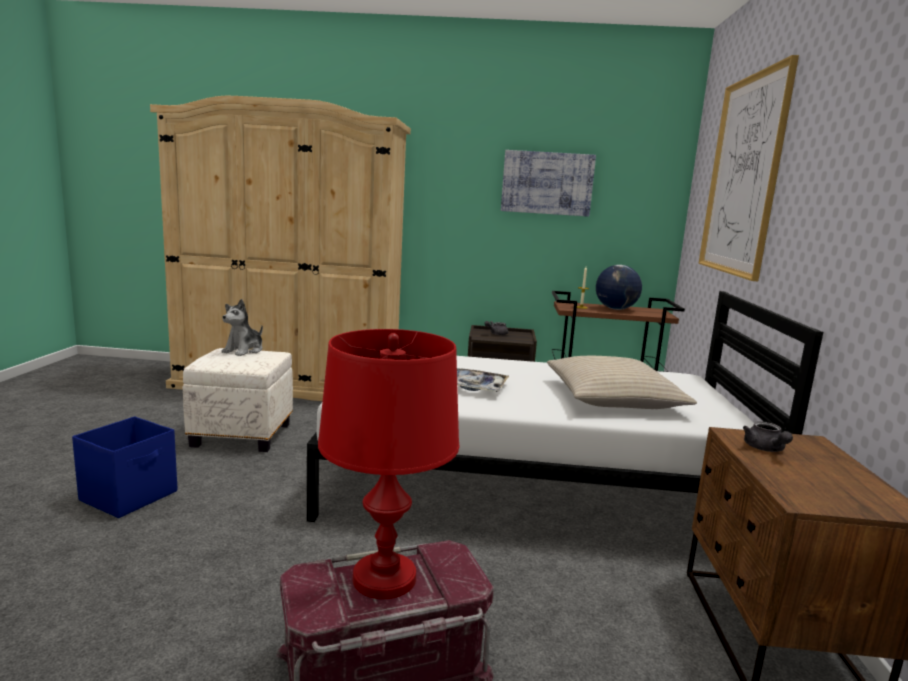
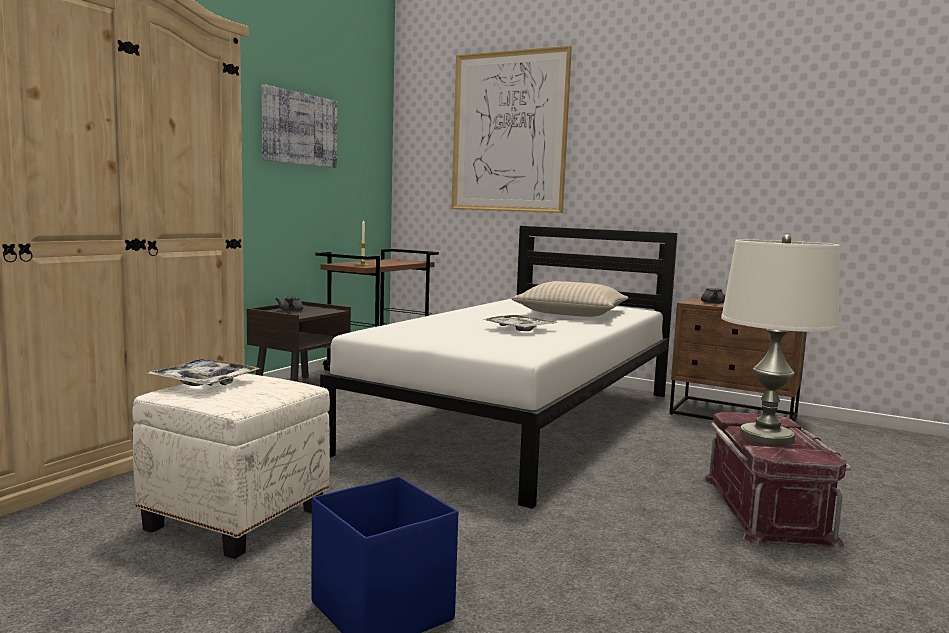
camera: 65 degrees left, 5 degrees down
plush toy [222,299,263,356] -> tray [146,359,261,386]
red table lamp [318,329,459,599] -> white table lamp [721,235,840,446]
globe [596,265,642,310] -> none

